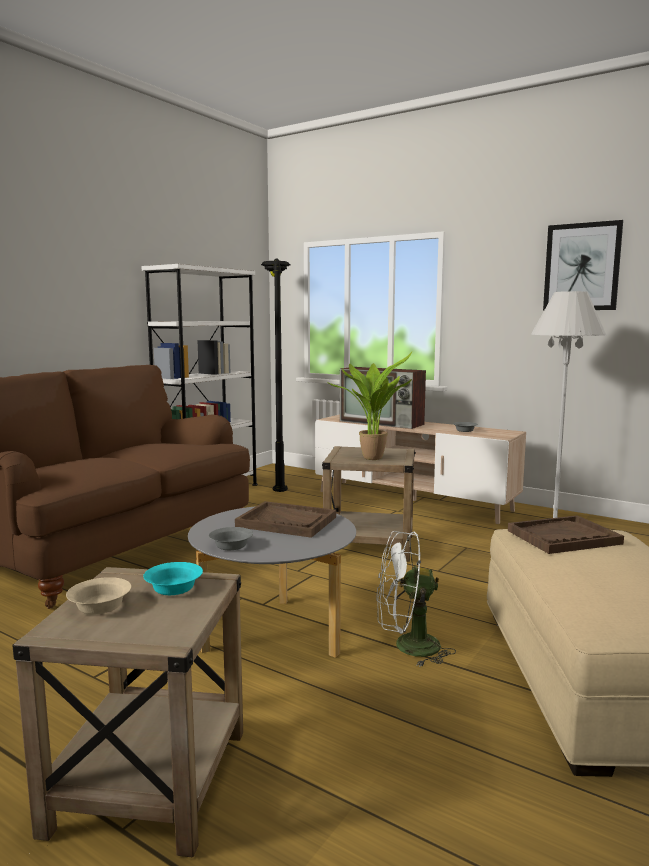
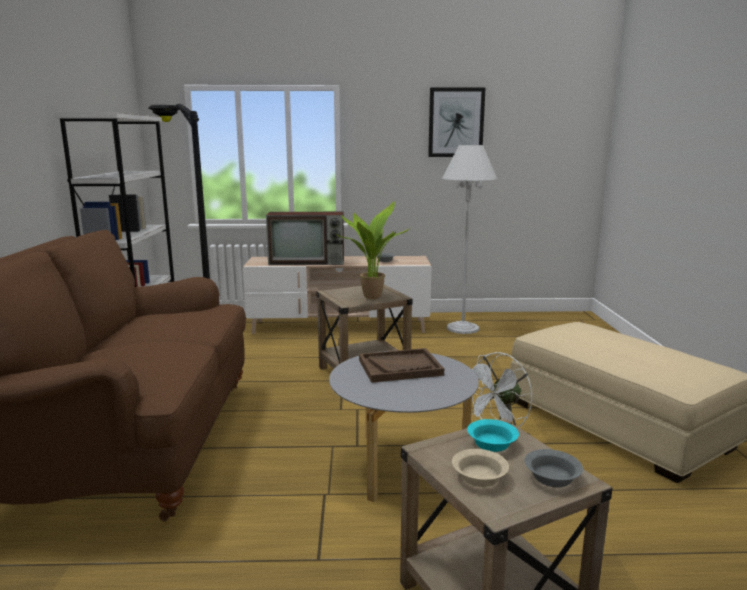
camera: 35 degrees left, 5 degrees up
grey bowl [209,527,253,550] -> grey bowl moved to [524,449,583,487]
brown tray [508,515,624,554] -> none

